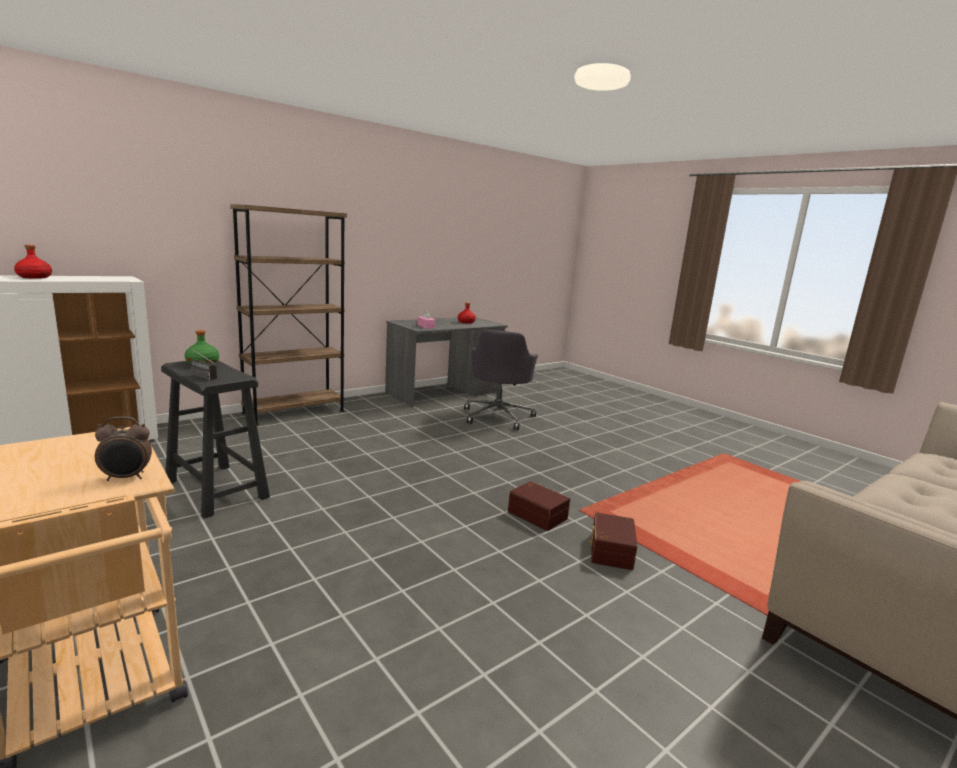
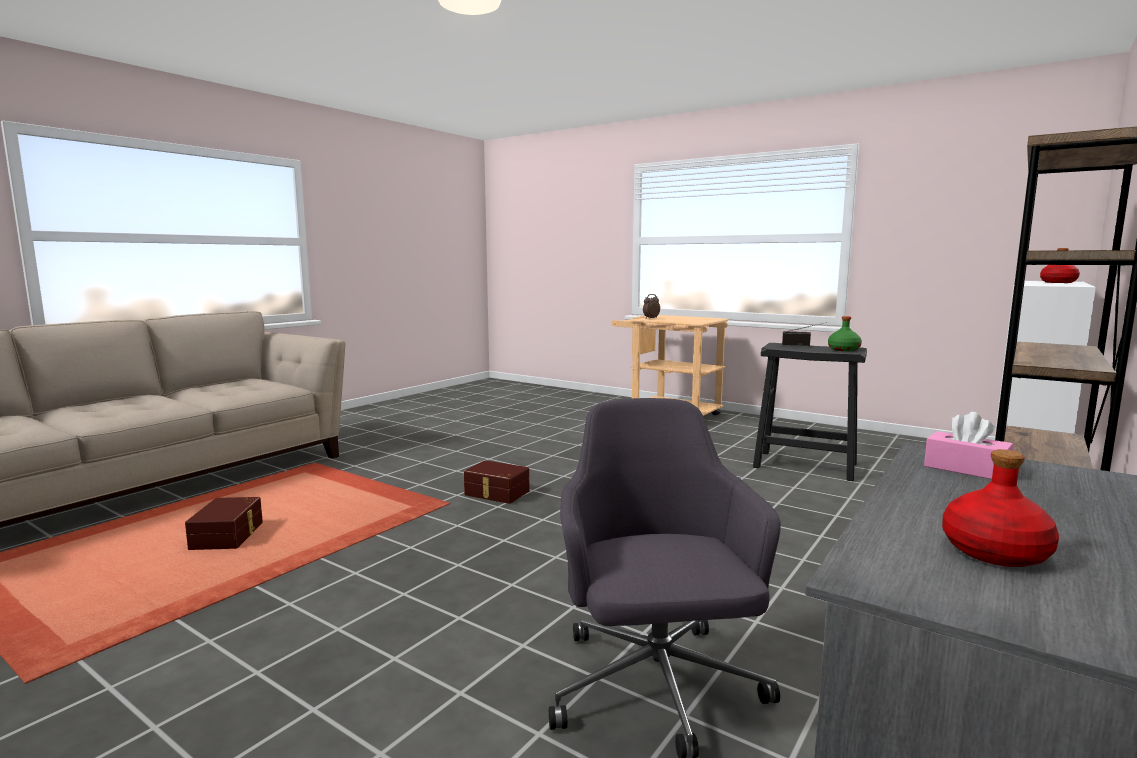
camera: 165 degrees right, 5 degrees down
brown storage box [589,512,637,570] -> brown storage box moved to [185,497,263,550]

